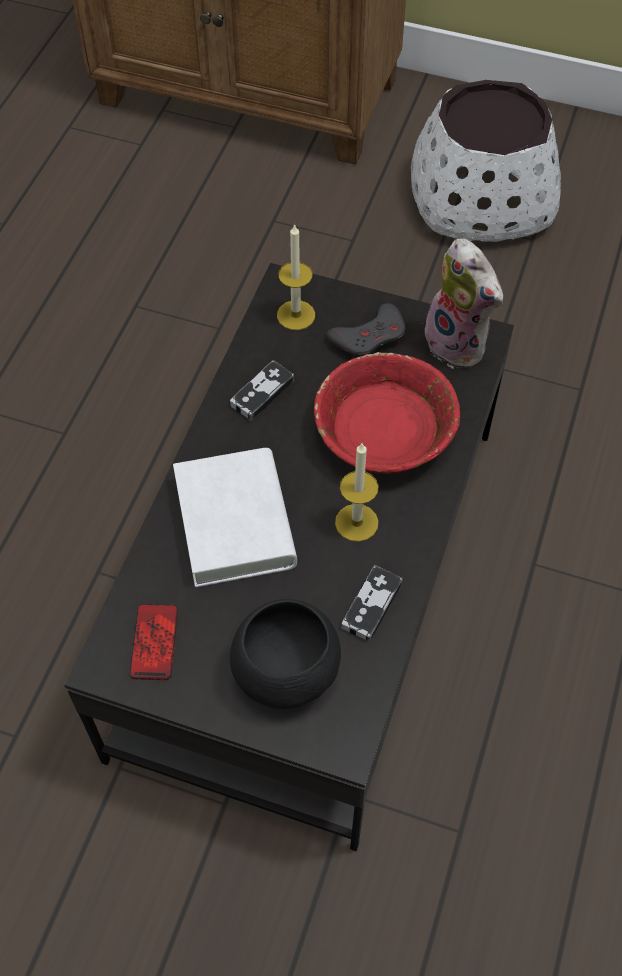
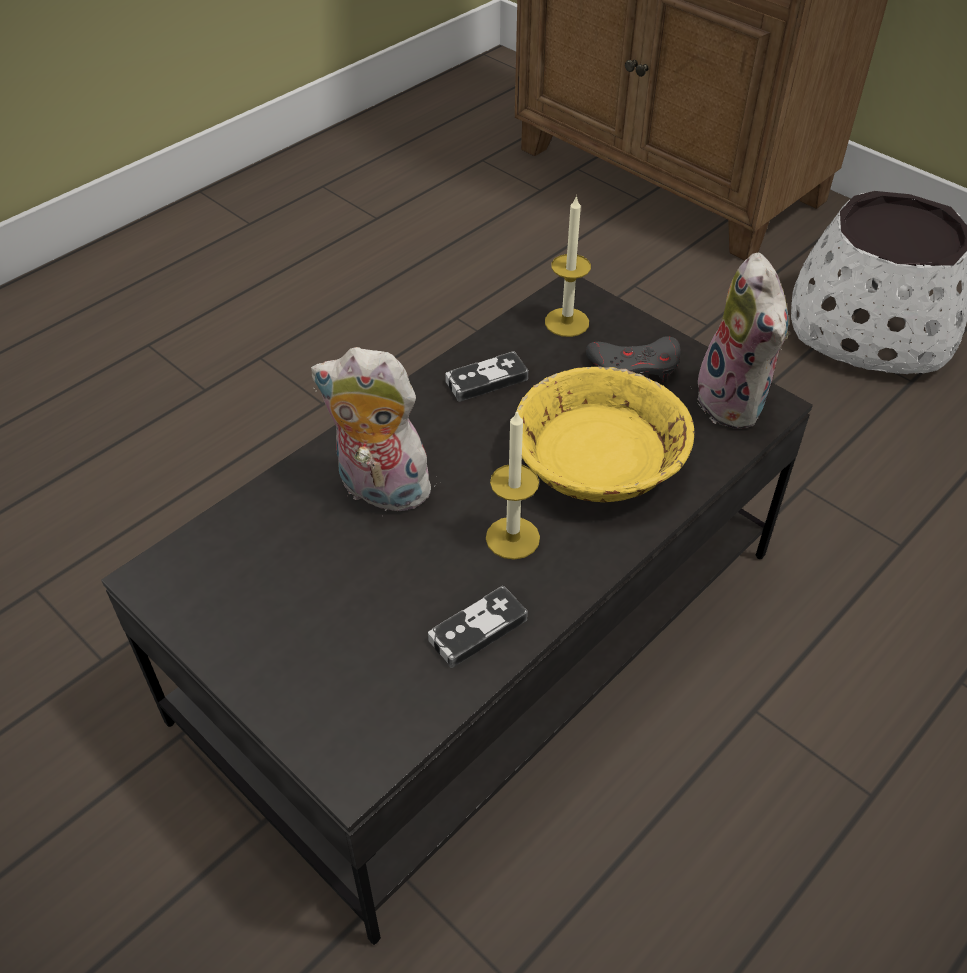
camera: 25 degrees right, 10 degrees down
phone [129,604,178,680] -> none
white book [173,448,297,587] -> plush toy [311,347,441,511]
black bowl [230,599,341,709] -> none
red bowl [314,352,460,474] -> yellow bowl [516,367,694,502]

